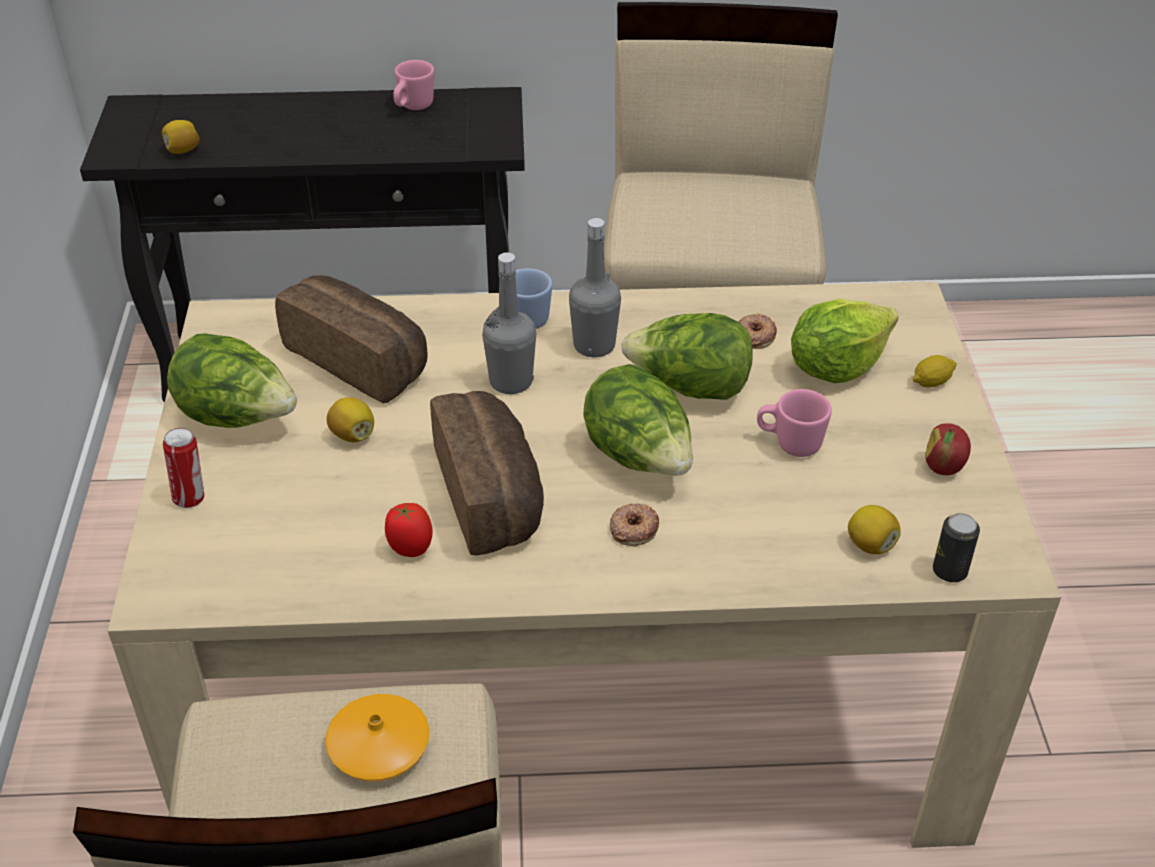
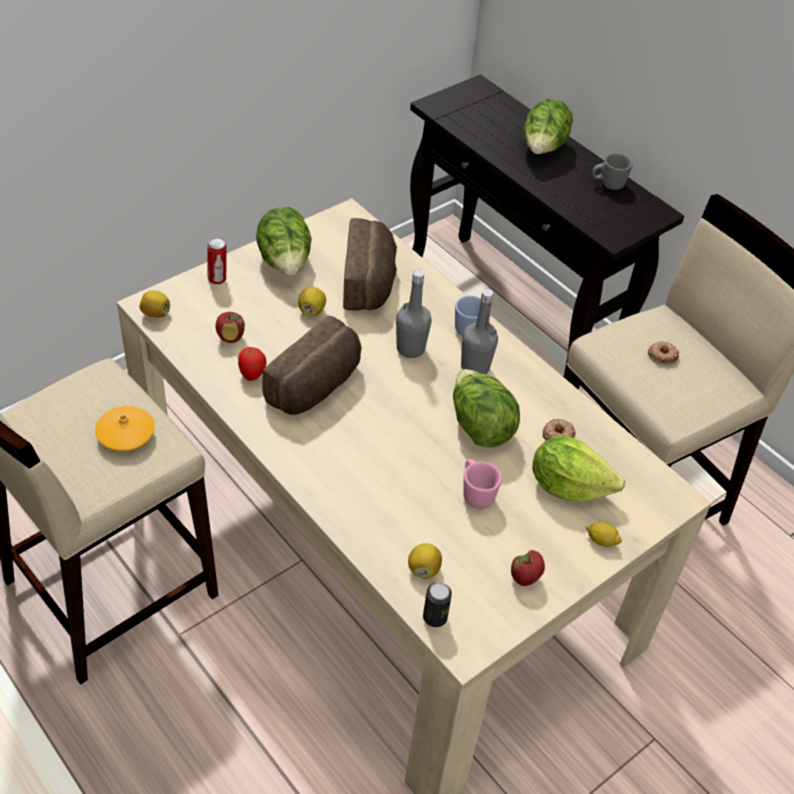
camera: 50 degrees right, 5 degrees up
lemon [162,120,200,154] -> lemon moved to [139,290,170,318]
pink mug [393,60,434,110] -> grey mug [592,153,633,190]
lettuce [583,364,693,475] -> lettuce moved to [523,99,573,154]
donut [610,503,659,546] -> donut moved to [648,341,679,365]
none -> apple [216,312,245,343]

